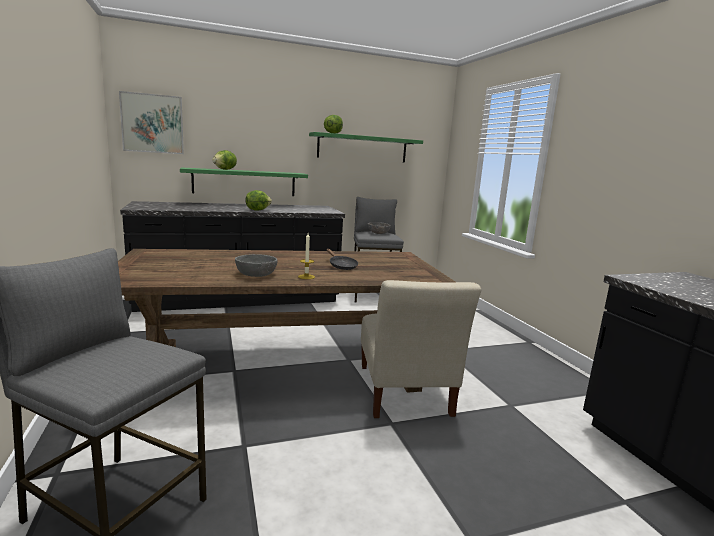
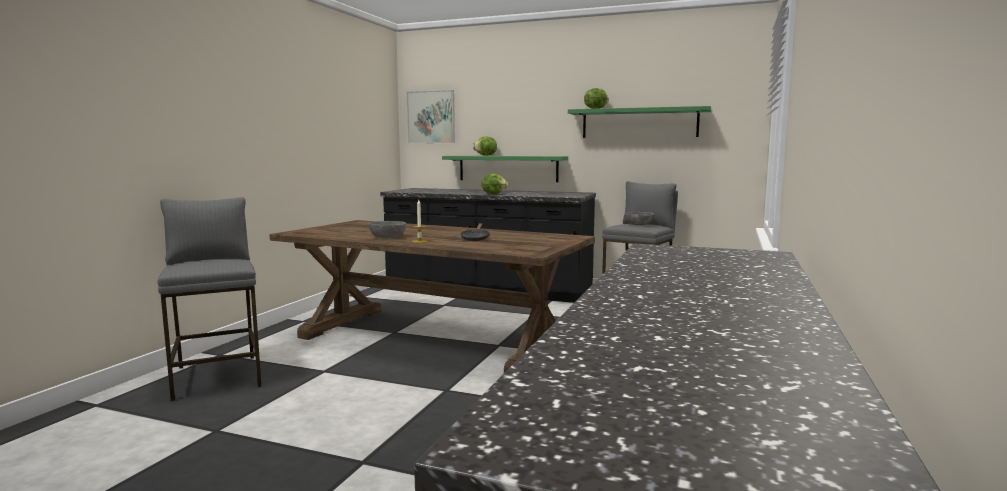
camera: 40 degrees right, 5 degrees down
beige chair [361,280,481,418] -> none

